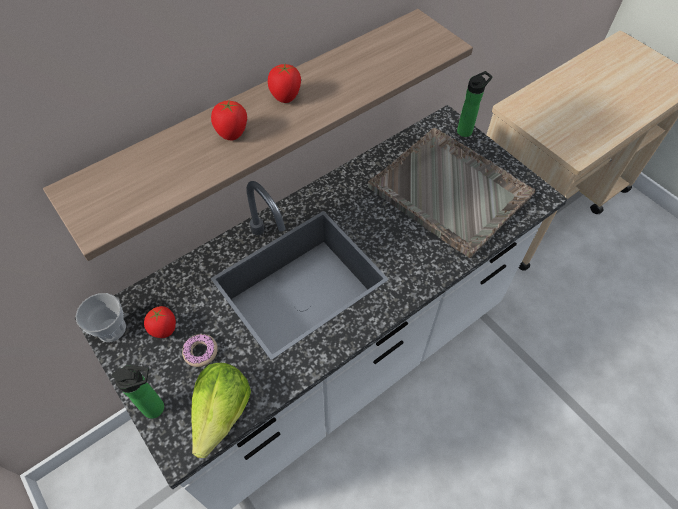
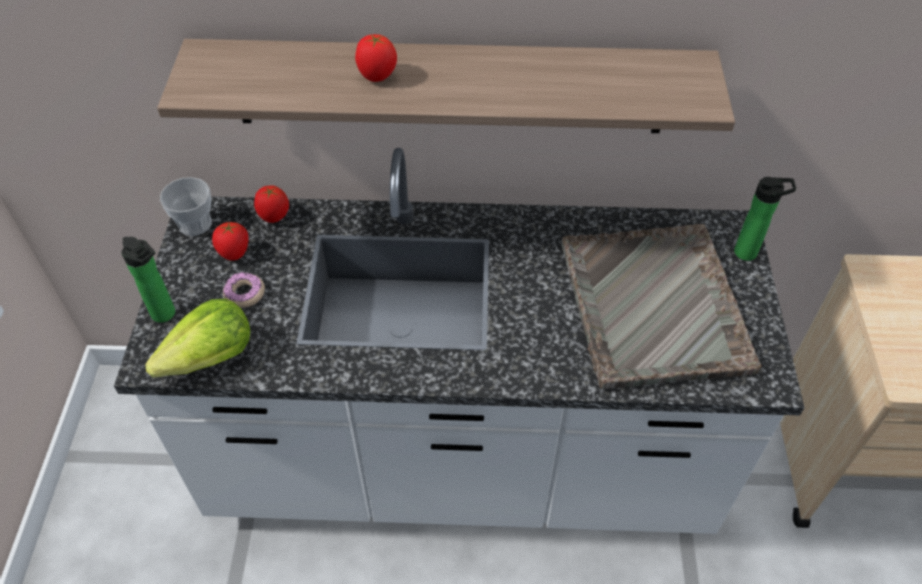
camera: 40 degrees right, 5 degrees down
tomato [268,64,301,103] -> tomato moved to [254,186,289,223]

